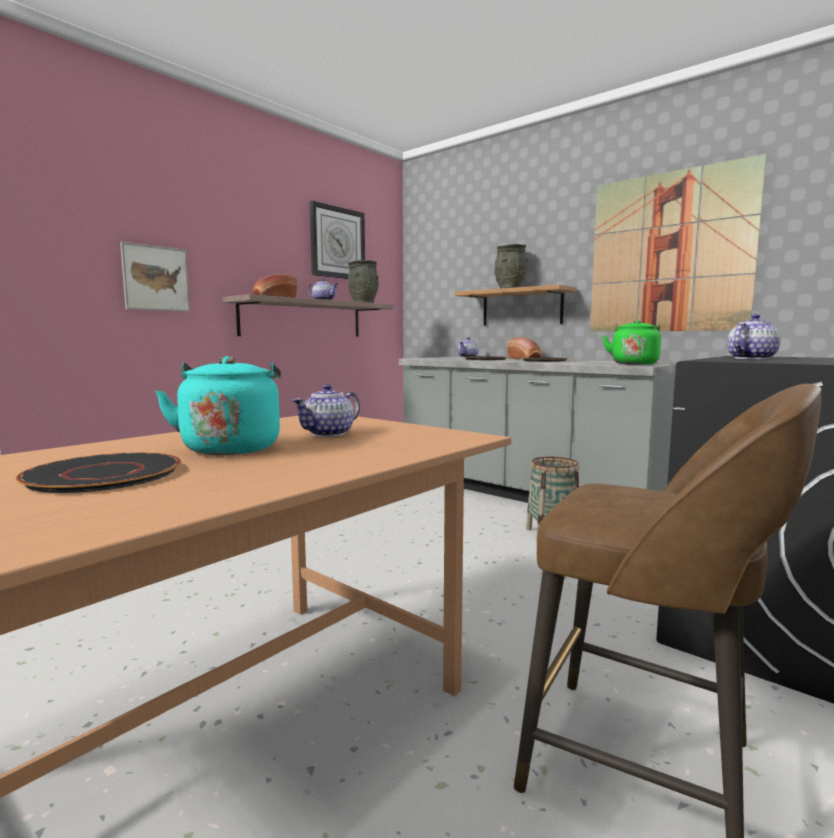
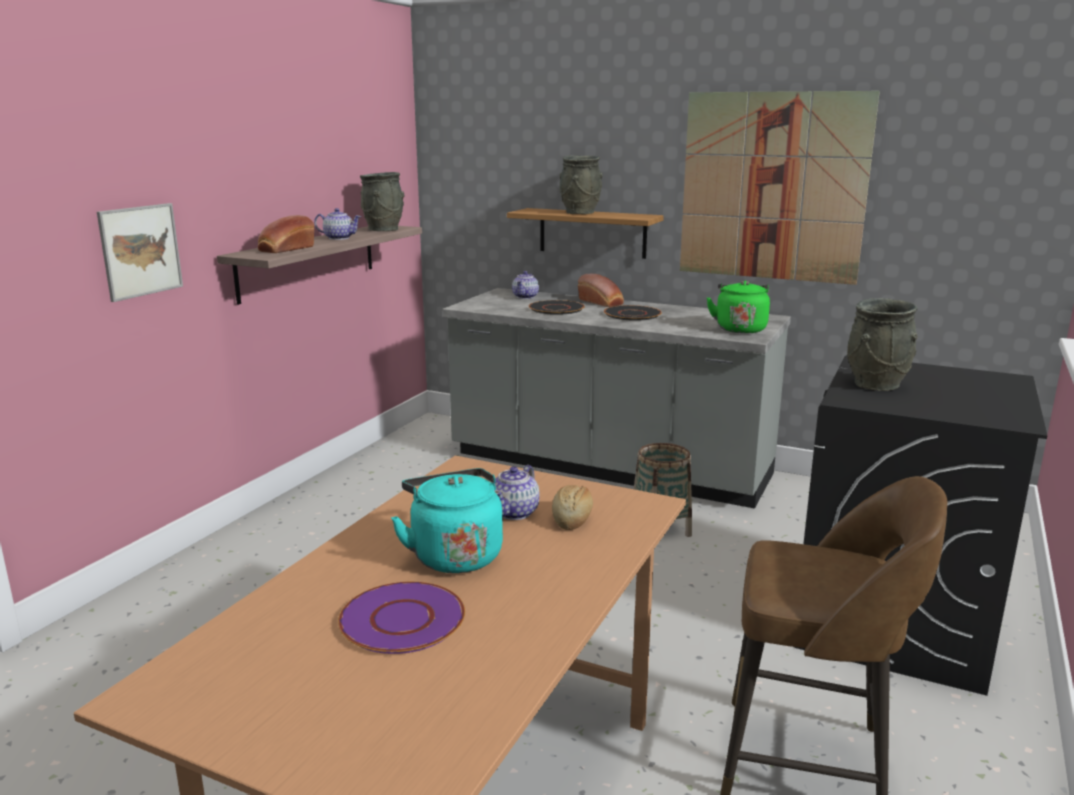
camera: 15 degrees left, 10 degrees up
black plate [16,452,181,493] -> purple plate [338,582,465,654]
wall clock [310,201,365,279] -> none
teapot [727,314,781,359] -> grey vase [847,298,918,391]
none -> bread [552,485,593,530]

